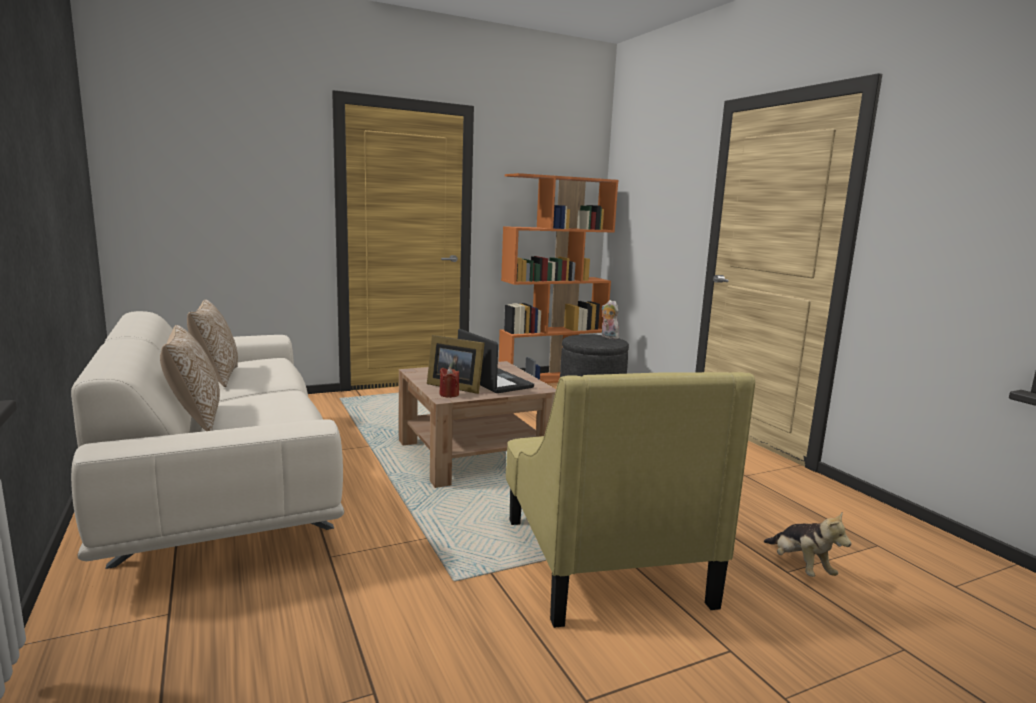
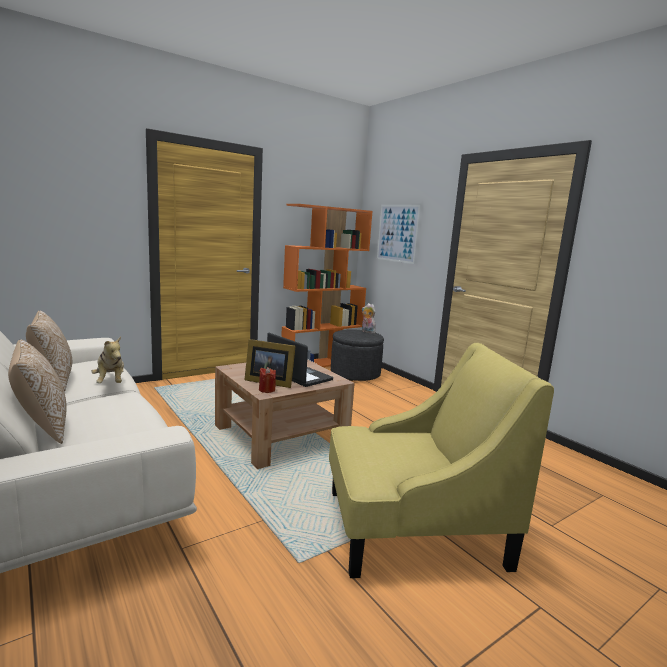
camera: 10 degrees left, 0 degrees up
yellow armchair [506,372,755,628] -> yellow armchair turned 75 degrees counterclockwise [329,343,554,578]
plush toy [764,512,851,577] -> plush toy moved to [91,337,124,383]
none -> picture [377,205,421,264]

